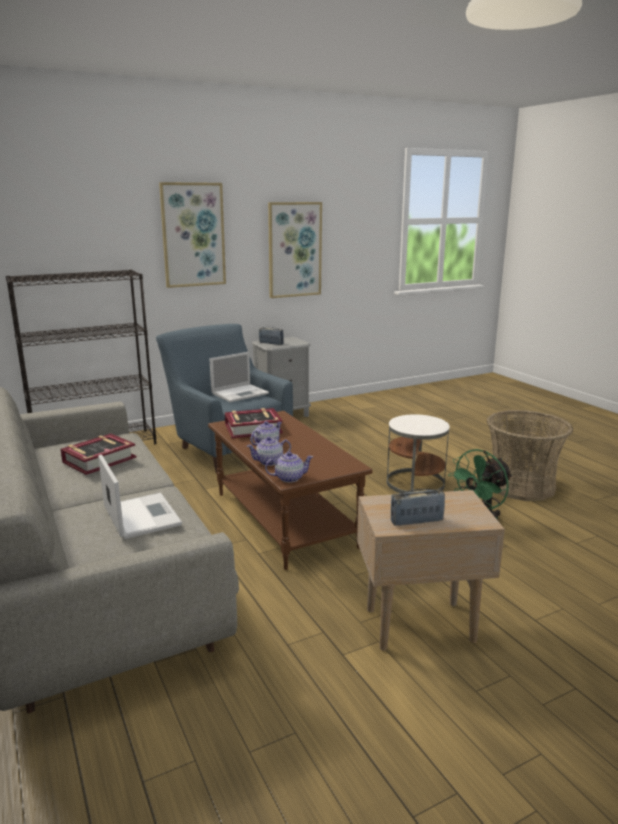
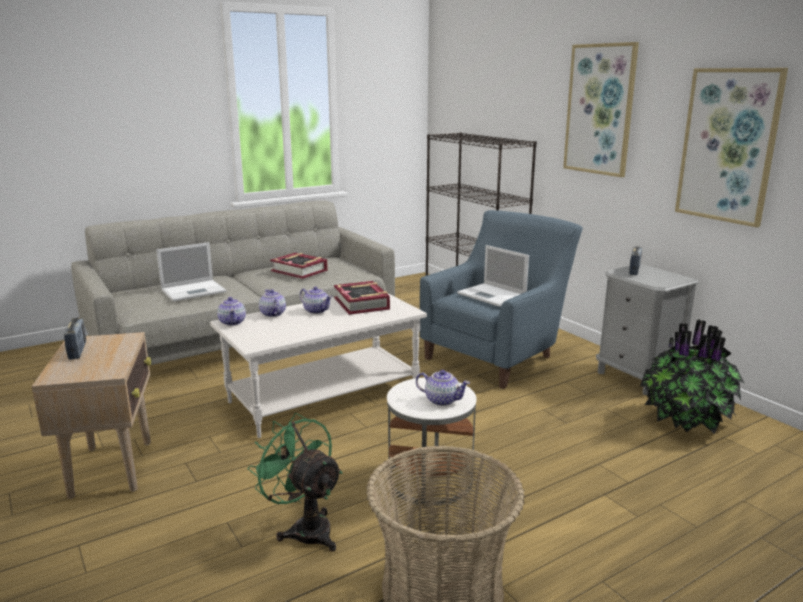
camera: 85 degrees right, 0 degrees up
brown coffee table [208,411,372,570] -> white coffee table [210,294,427,438]
none -> teapot [416,370,470,406]
none -> potted plant [640,320,745,434]

